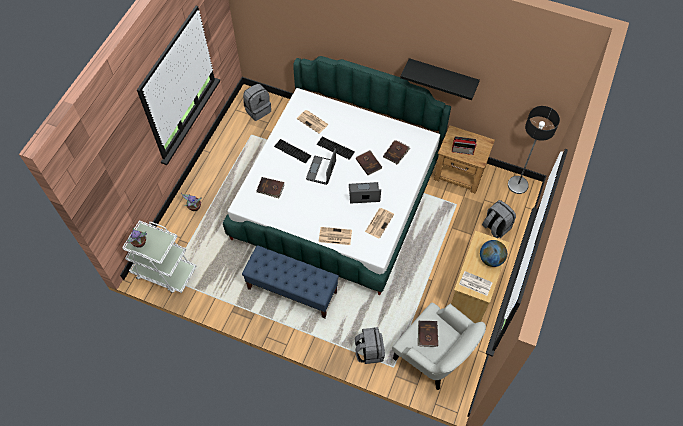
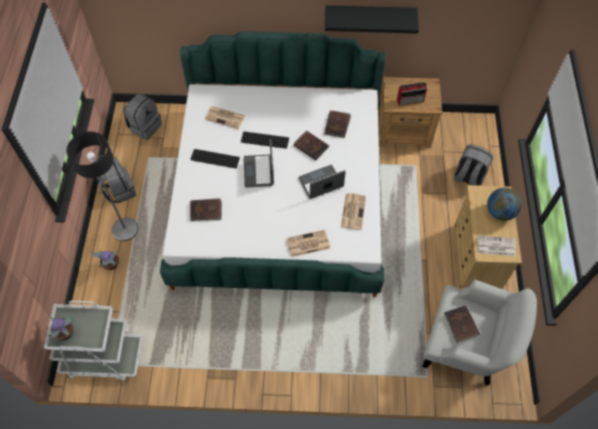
camera: 20 degrees left, 0 degrees up
blue bench [242,245,339,319] -> none
grey backpack [355,327,385,364] -> grey backpack moved to [97,157,136,204]
floor lamp [508,106,560,194] -> floor lamp moved to [66,132,138,241]

